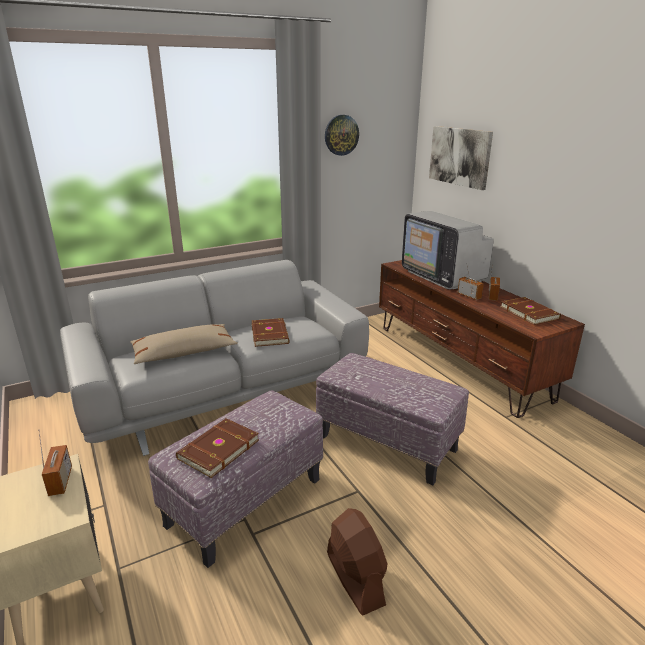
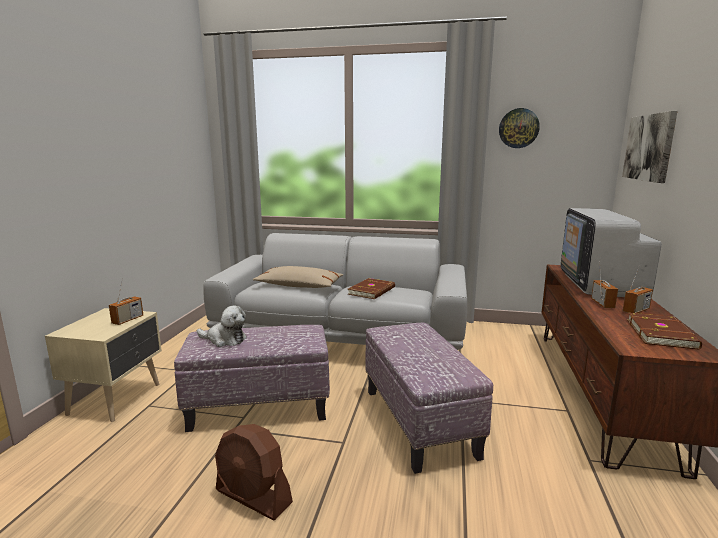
camera: 40 degrees right, 10 degrees down
brown book [176,418,259,478] -> plush toy [197,305,247,347]
brown fan [327,508,388,616] -> brown fan turned 105 degrees clockwise [215,424,293,520]

